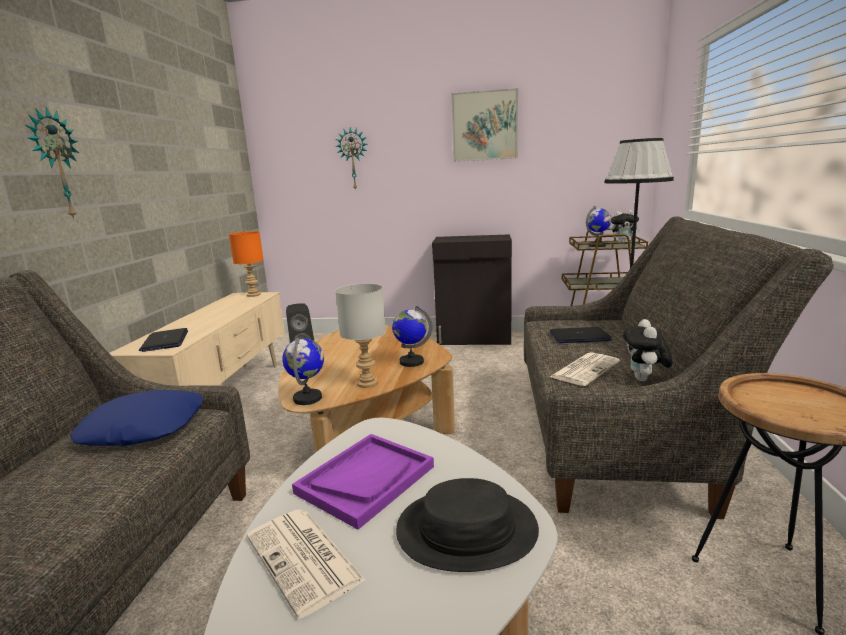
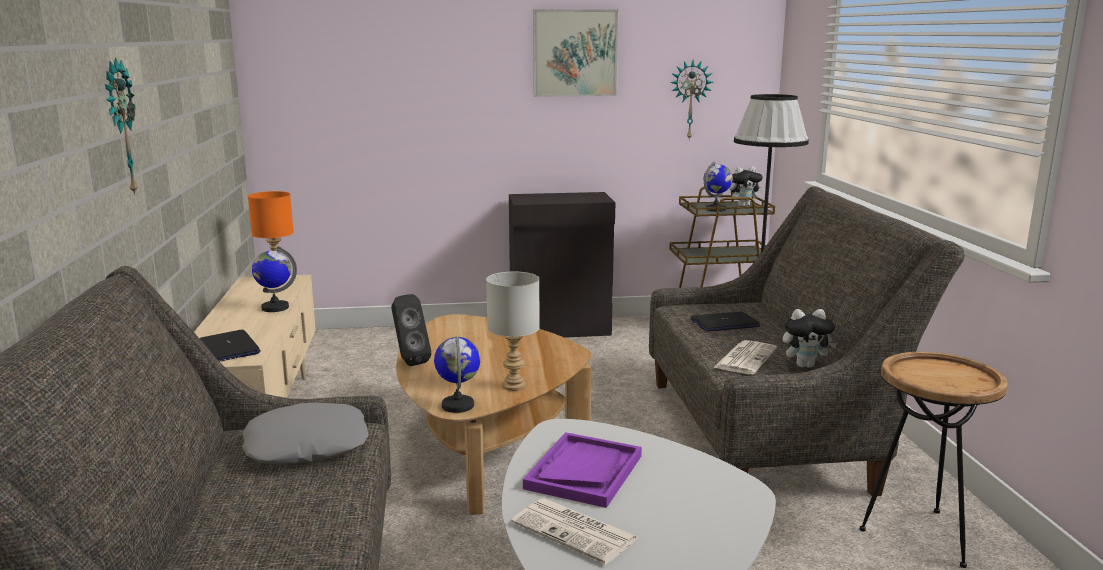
camera: 15 degrees left, 0 degrees up
blue pillow [70,390,203,446] -> grey pillow [242,403,369,464]
wall clock [336,127,368,191] -> wall clock moved to [670,60,713,139]
globe [392,306,432,367] -> globe moved to [252,246,297,312]
black hat [396,478,539,572] -> none
plush toy [623,319,672,381] -> plush toy turned 90 degrees counterclockwise [783,309,837,368]

